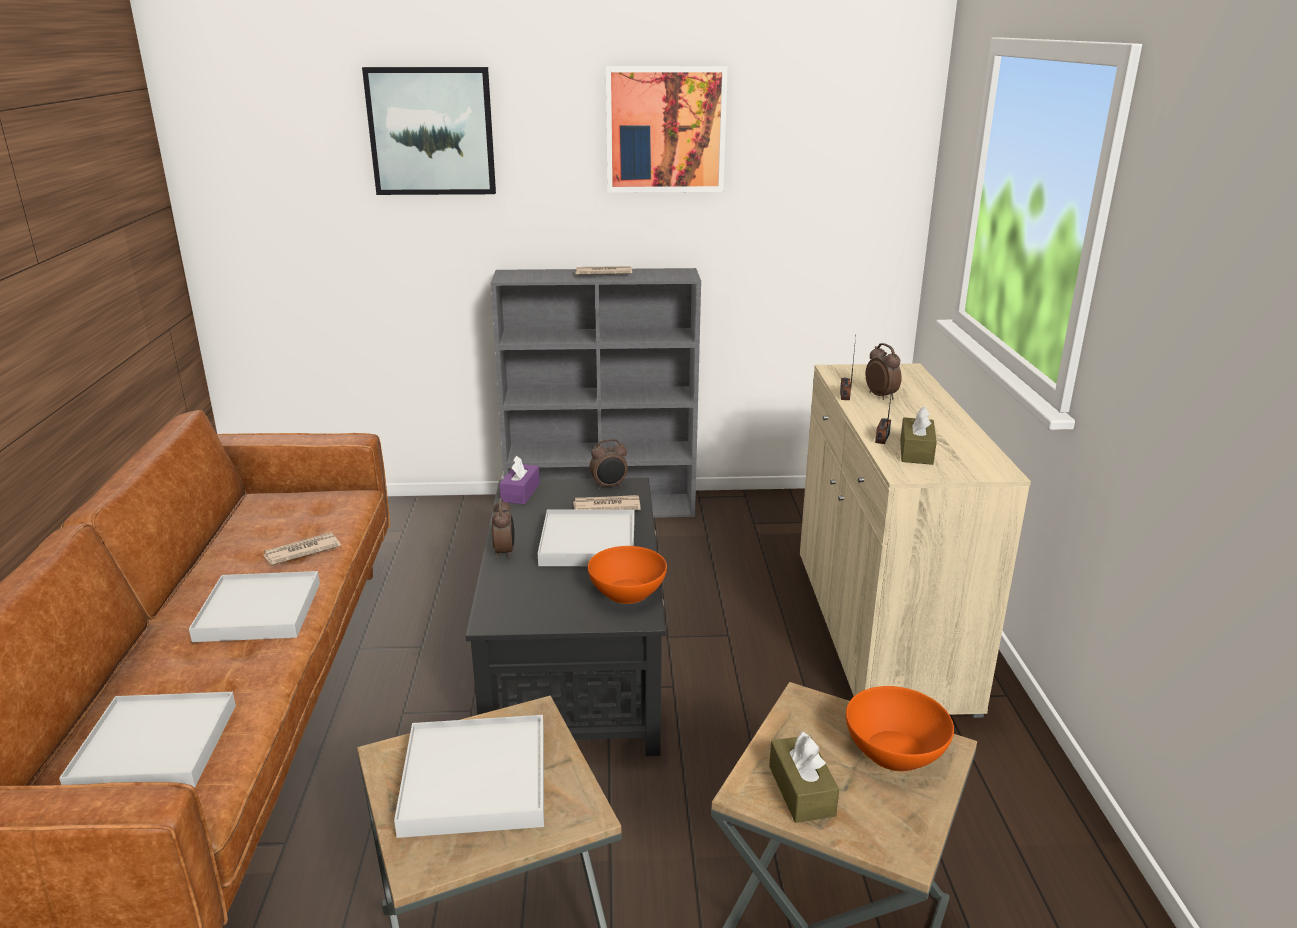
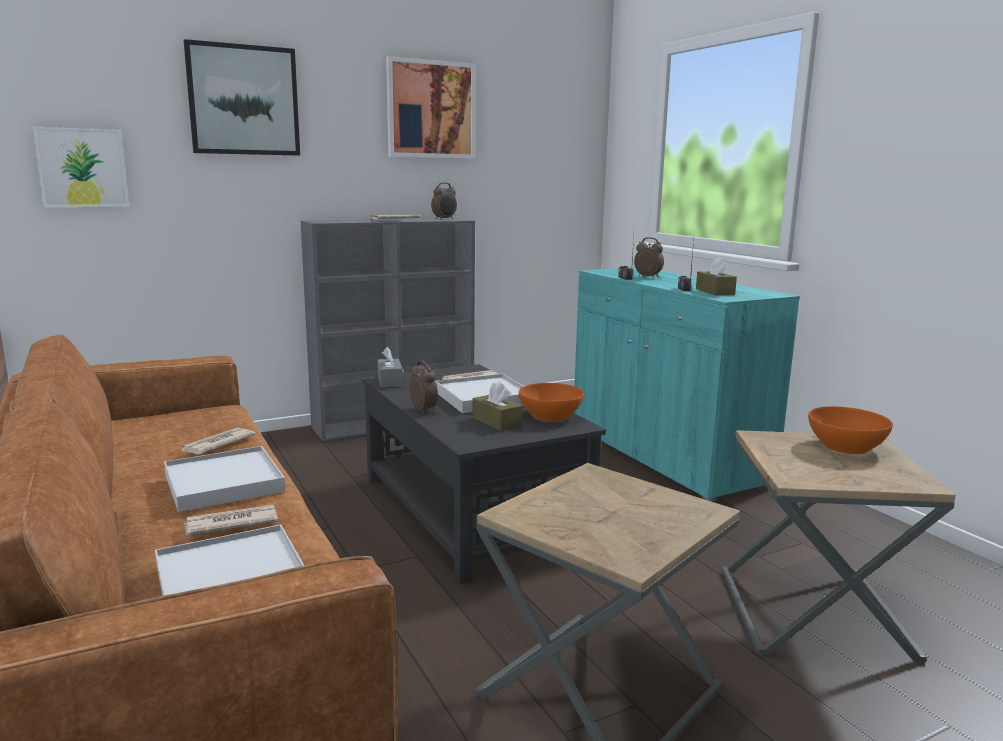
camera: 25 degrees left, 10 degrees down
white tray [394,715,544,838] -> none
purple tissue box [499,455,540,504] -> grey tissue box [377,347,403,387]
alarm clock [590,439,628,489] -> alarm clock moved to [431,182,457,220]
brown tissue box [769,732,839,823] -> brown tissue box moved to [473,381,522,431]
beige cabinet [800,363,1031,718] -> turquoise cabinet [574,268,800,502]
none -> picture [33,127,129,208]
none -> newspaper [184,505,278,536]

